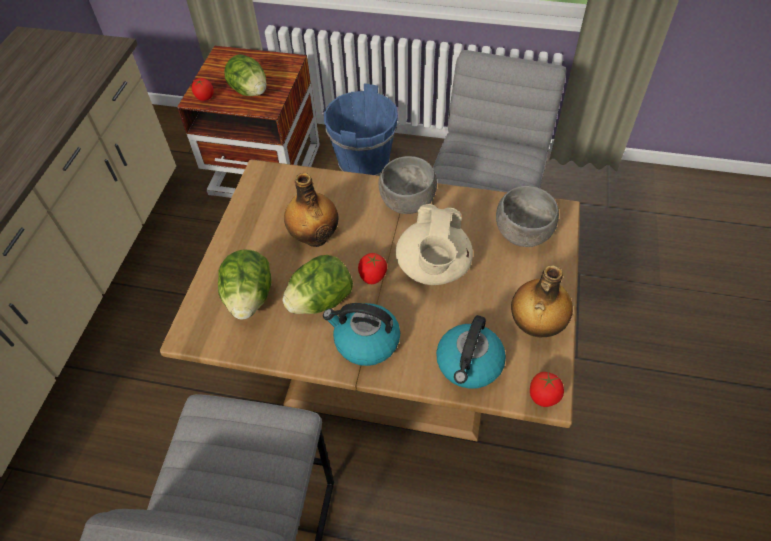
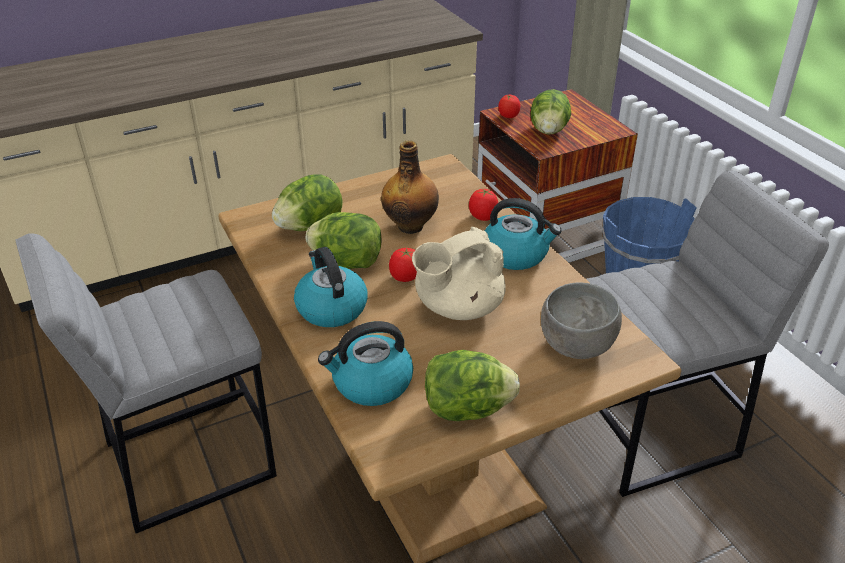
camera: 50 degrees right, 15 degrees down
grey bowl [379,156,437,214] -> kettle [485,198,562,270]
bottle [511,265,573,337] -> lettuce [425,350,520,421]
tomato [530,372,564,407] -> tomato moved to [469,189,498,221]

